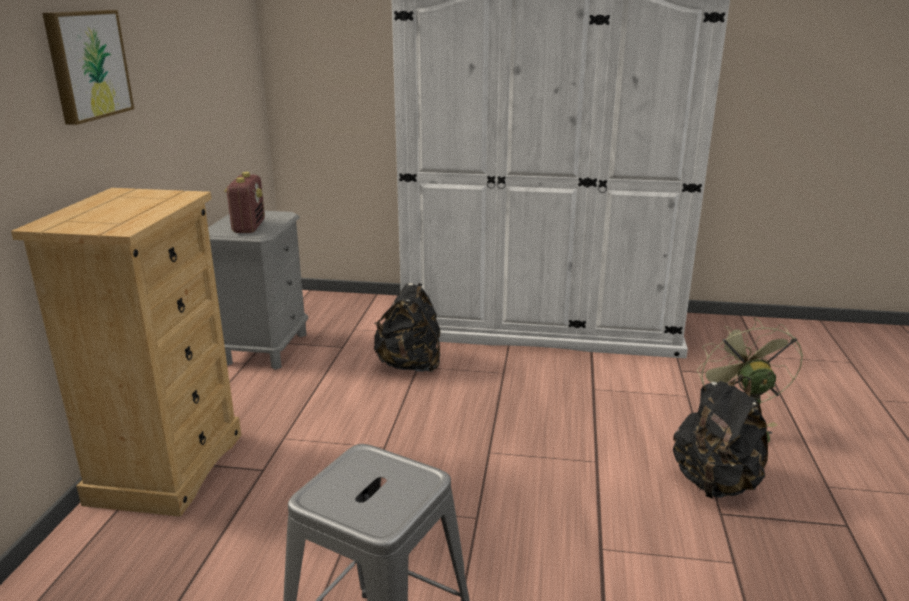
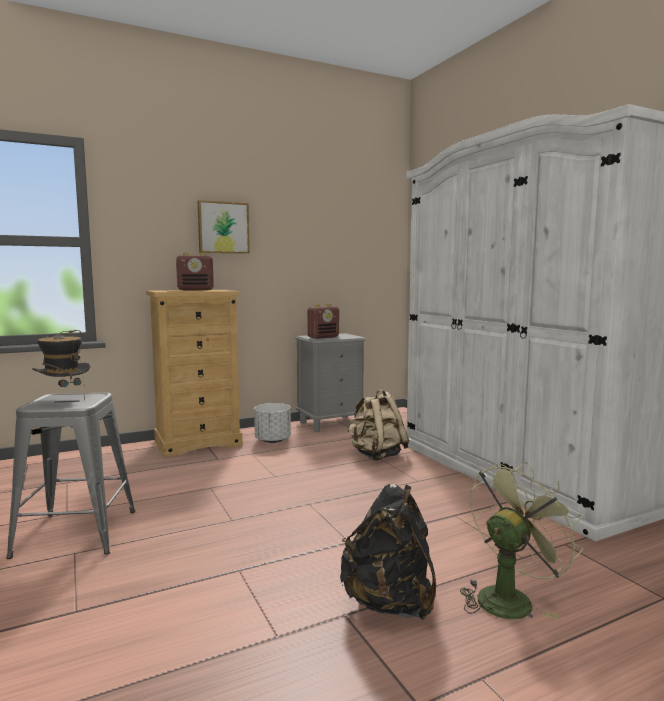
camera: 55 degrees right, 15 degrees down
black backpack [374,283,440,372] -> beige backpack [348,389,409,461]
none -> hat [32,330,90,401]
none -> radio [176,252,214,291]
none -> white planter [254,403,291,443]

